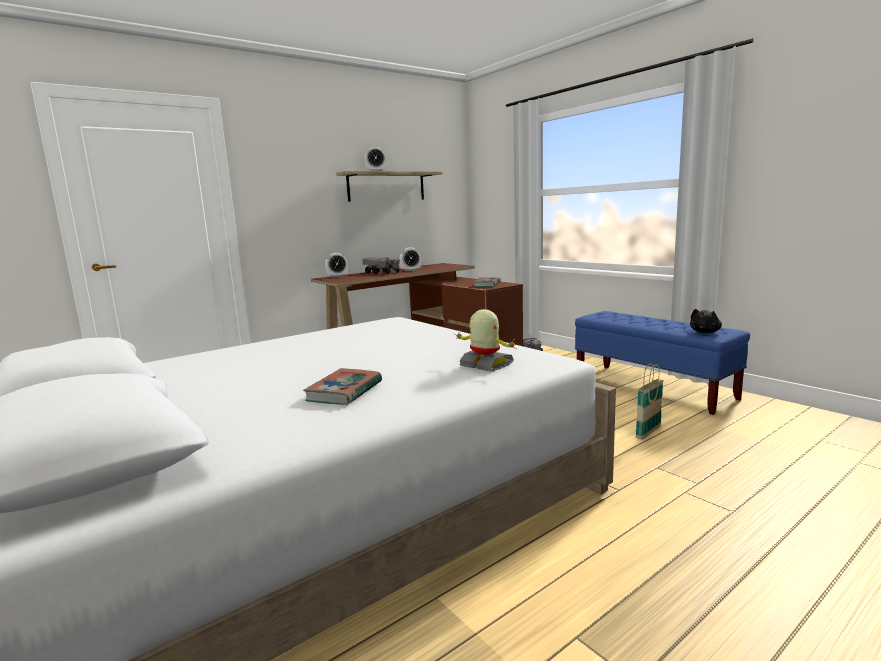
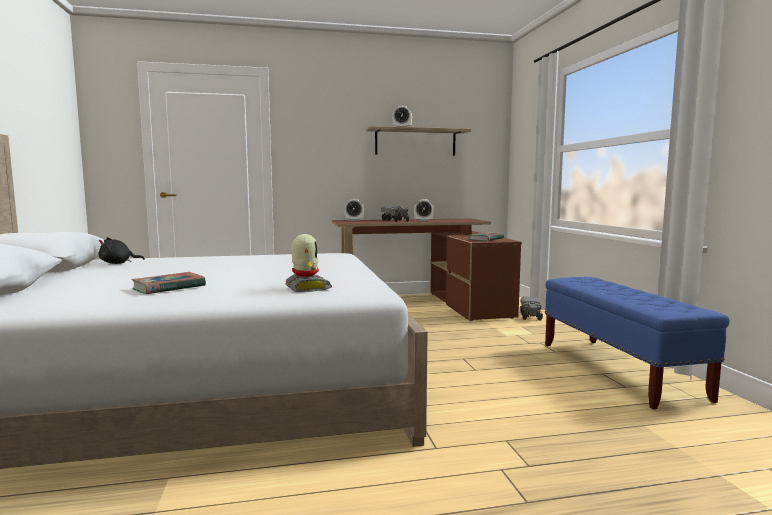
camera: 25 degrees right, 5 degrees down
basket [635,363,664,439] -> none
black plush toy [690,309,722,333] -> black plush toy moved to [99,237,145,264]

